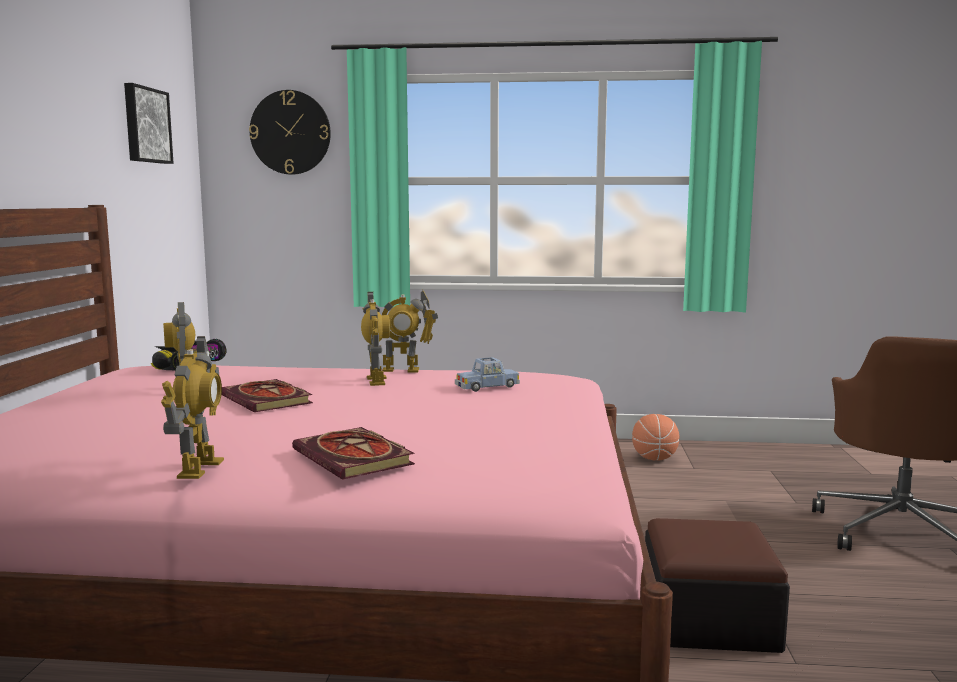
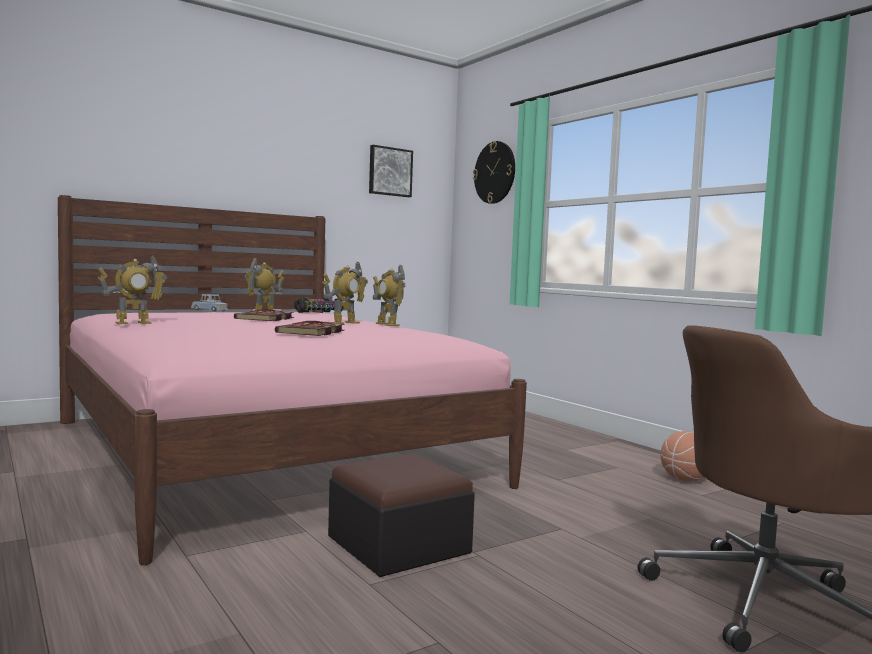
camera: 50 degrees right, 5 degrees down
book [292,427,415,480] -> book moved to [275,321,345,336]
blue toy car [455,357,520,392] -> blue toy car moved to [191,294,228,312]

